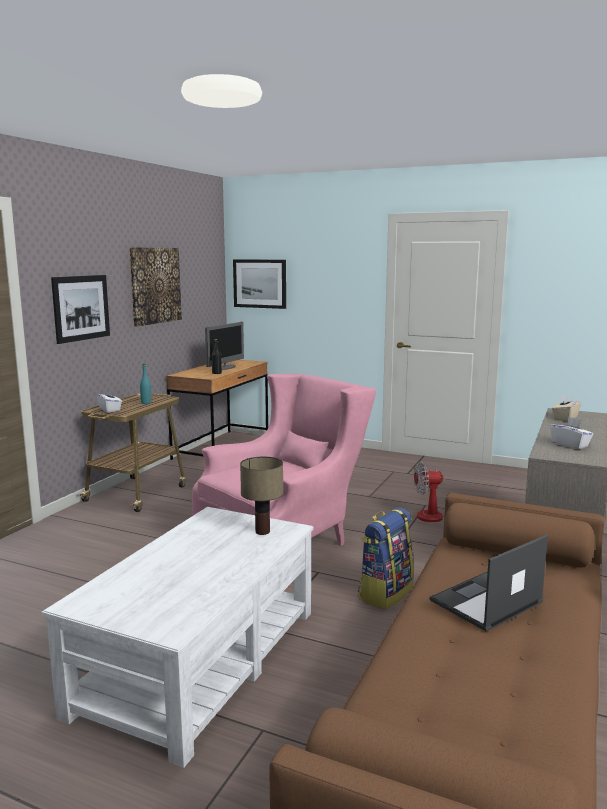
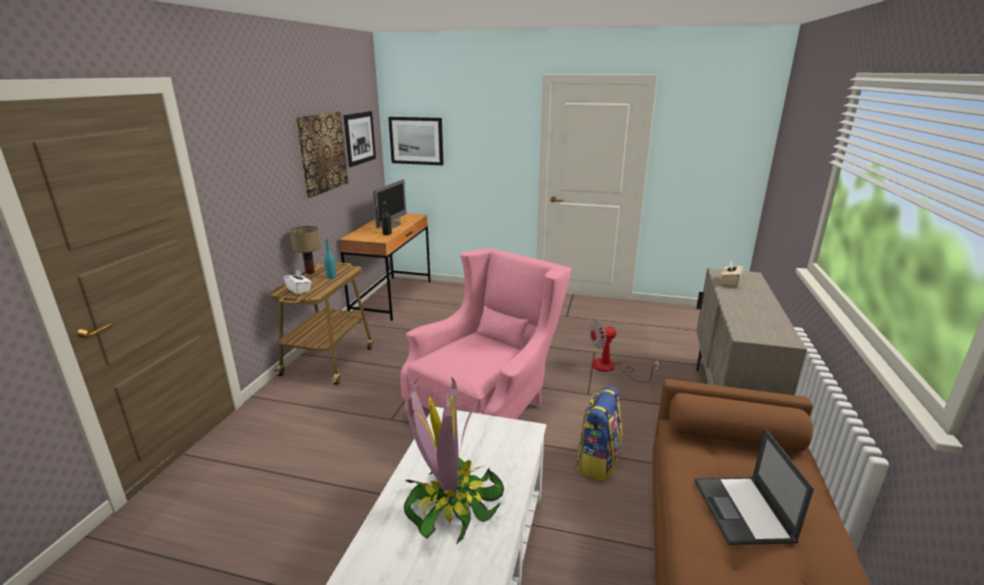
camera: 10 degrees left, 10 degrees up
picture [51,275,110,344] -> picture moved to [343,111,376,167]
table lamp [240,457,283,535] -> table lamp moved to [290,226,320,274]
laptop [429,534,548,632] -> laptop turned 45 degrees counterclockwise [694,429,814,545]
white tissue box [550,416,593,449] -> none
none -> potted plant [404,376,504,544]

